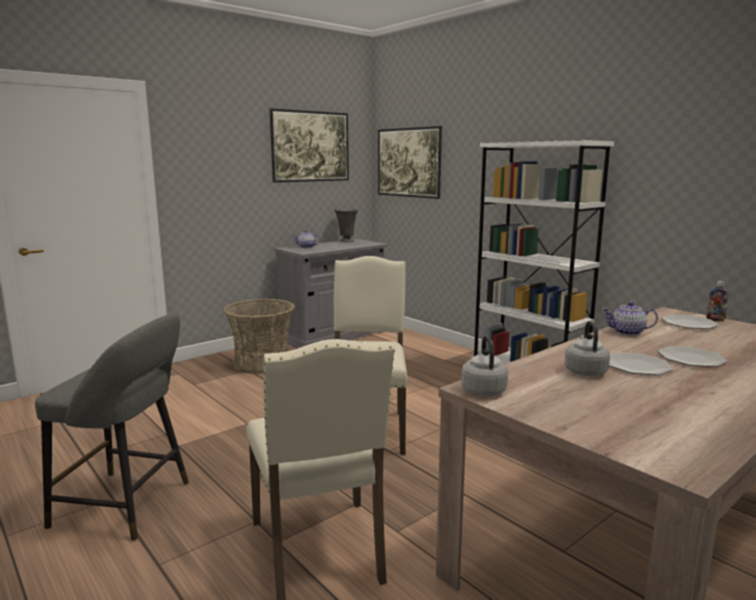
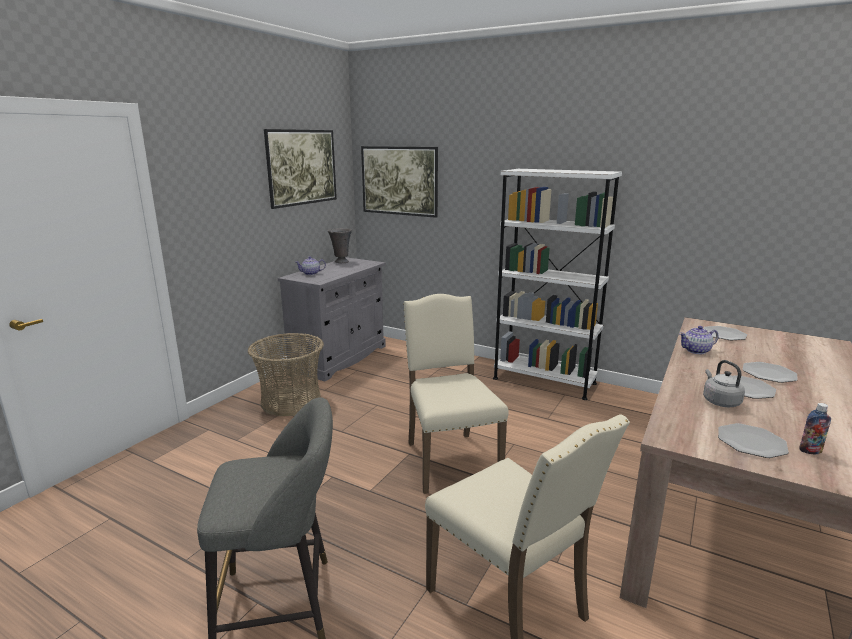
camera: 20 degrees left, 5 degrees up
grey kettle [461,335,508,396] -> none
bottle [706,281,729,321] -> bottle moved to [799,403,831,454]
none -> plate [718,423,789,458]

